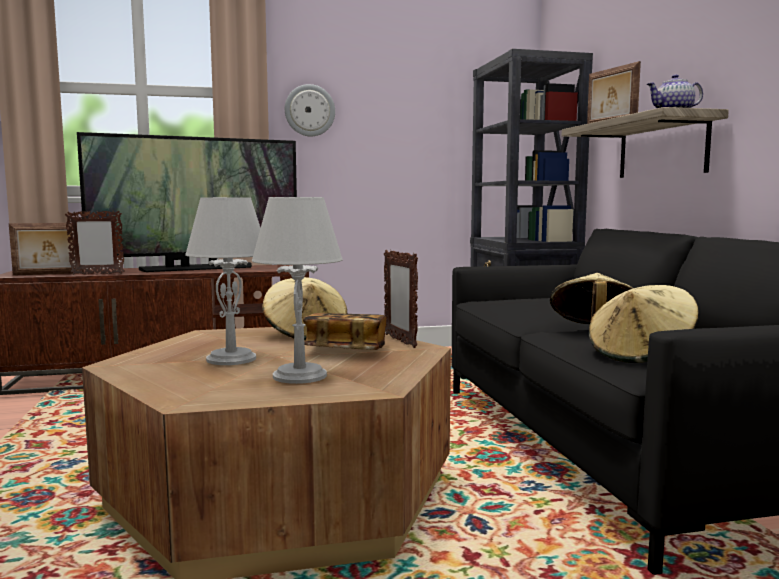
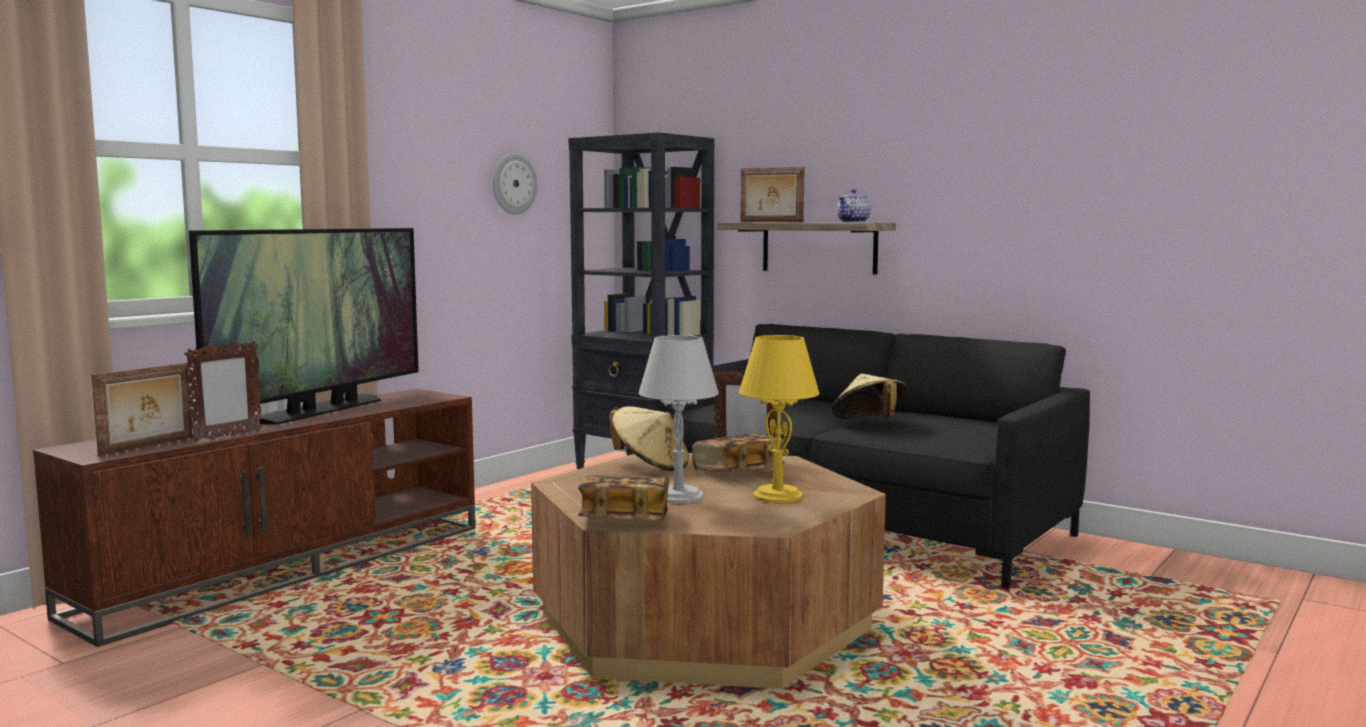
camera: 40 degrees left, 0 degrees up
grey table lamp [252,197,343,384] -> yellow table lamp [739,335,819,503]
wall clock [285,84,335,136] -> wall clock moved to [493,153,537,215]
beige hat [589,285,699,363] -> none
none -> book [578,476,669,521]

